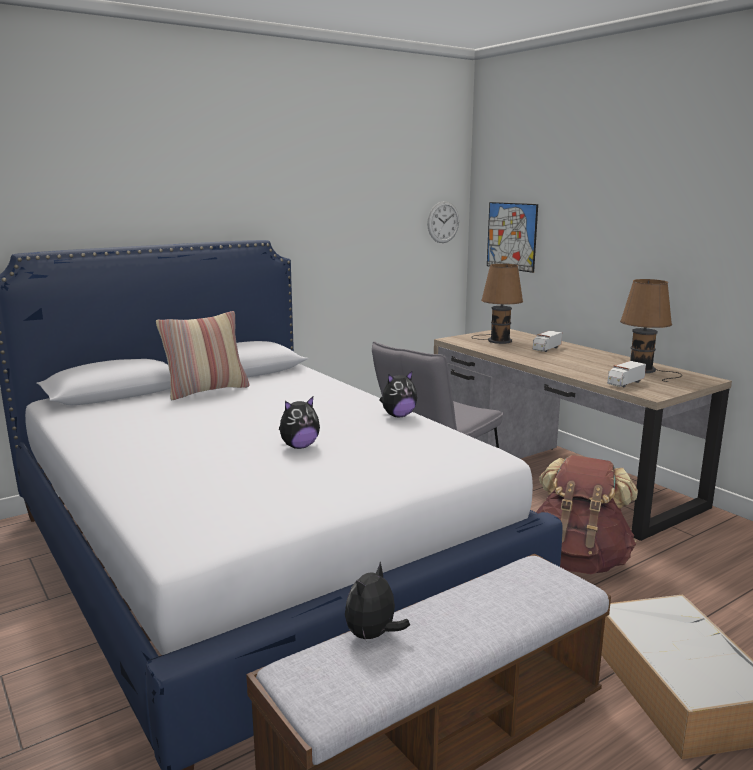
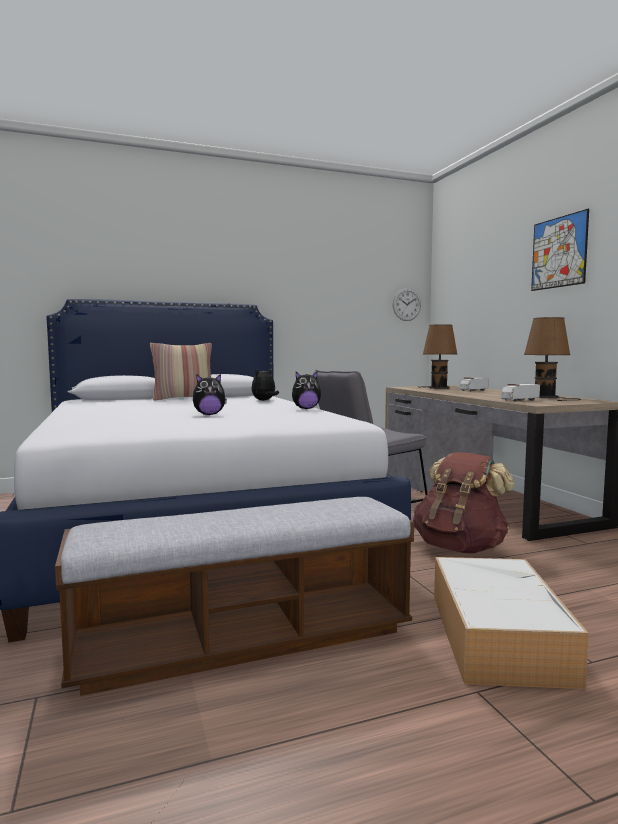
camera: 15 degrees right, 10 degrees down
plush toy [345,562,410,640] -> plush toy moved to [251,369,279,401]
picture [487,202,538,273] -> picture moved to [531,209,589,291]

